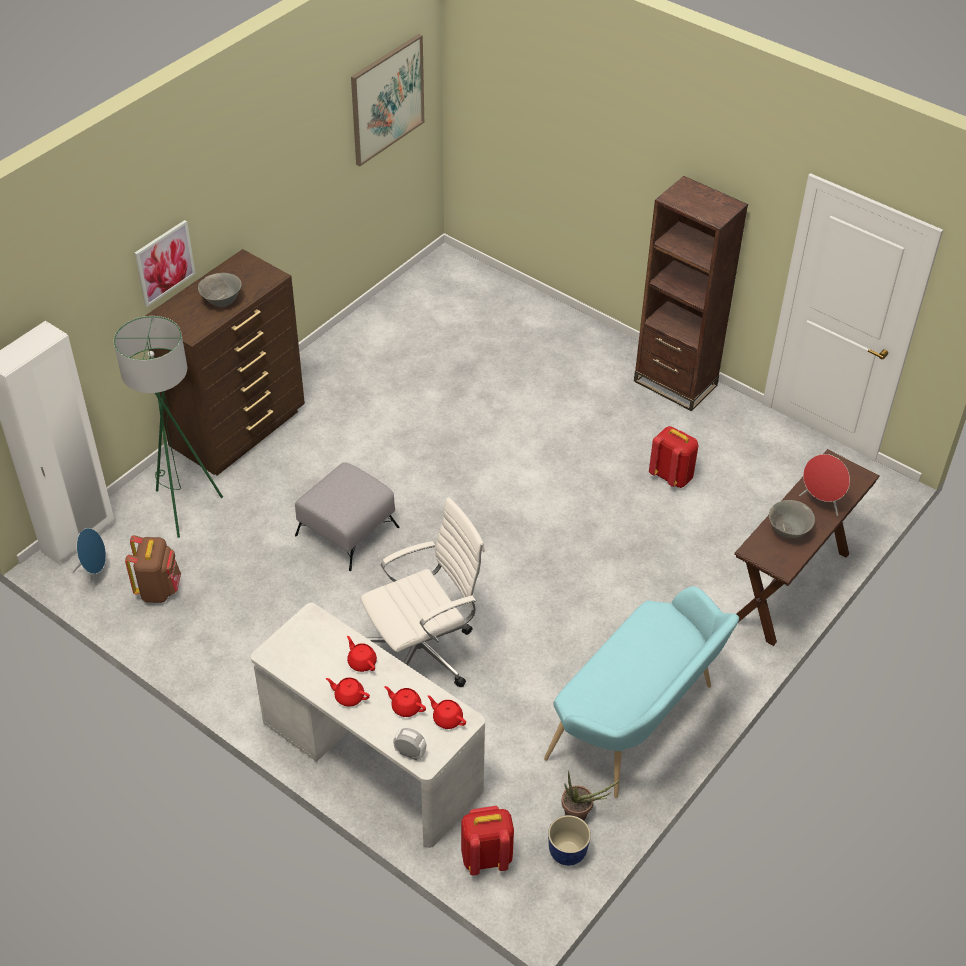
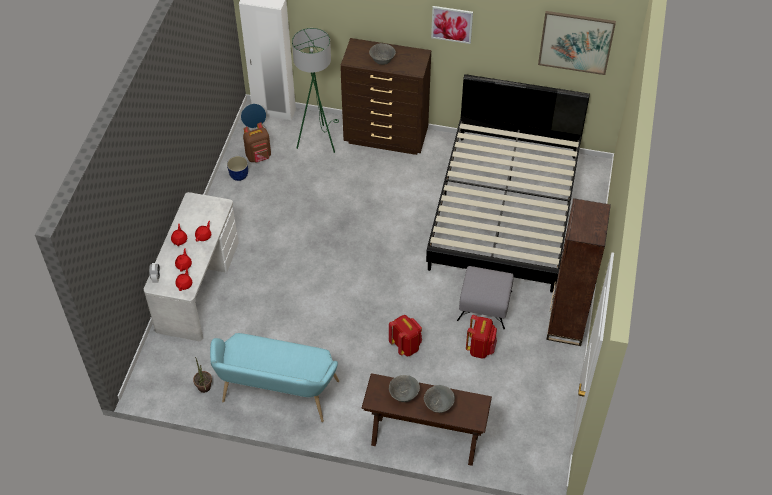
camera: 65 degrees right, 5 degrees up
picture [135,220,196,307] -> picture moved to [431,6,473,44]
grey ottoman [295,462,399,571] -> grey ottoman moved to [457,266,514,330]
white office chair [361,497,485,687] -> none
red backpack [461,806,514,875] -> red backpack moved to [389,315,422,357]
planter [548,815,591,866] -> planter moved to [227,156,248,181]
red speaker [799,454,850,516] -> grey bowl [424,385,455,413]
none -> black bed [426,74,590,293]

